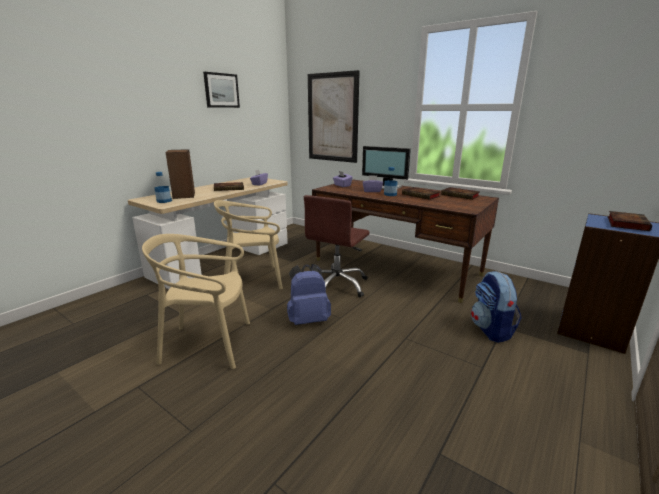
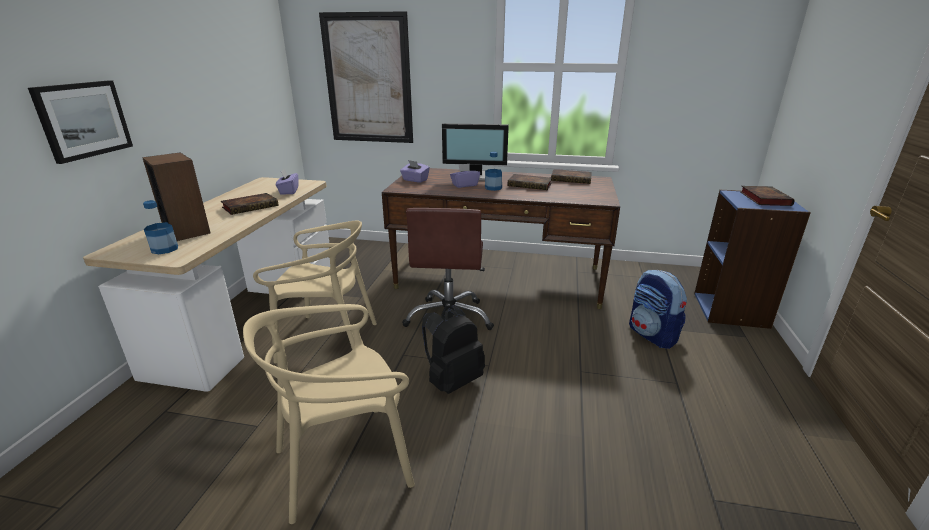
camera: 25 degrees left, 5 degrees up
picture [203,72,240,108] -> picture moved to [28,80,133,164]
beige chair [214,200,283,289] -> beige chair turned 135 degrees counterclockwise [253,221,377,363]
blue backpack [287,264,331,325] -> black backpack [422,305,485,394]

